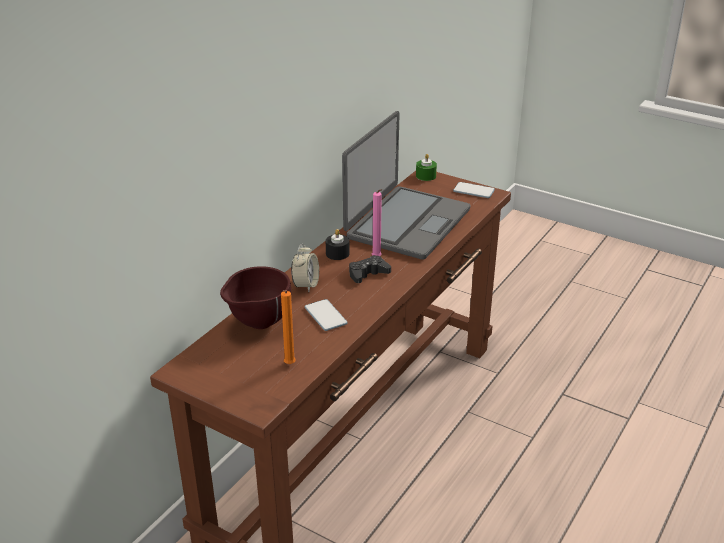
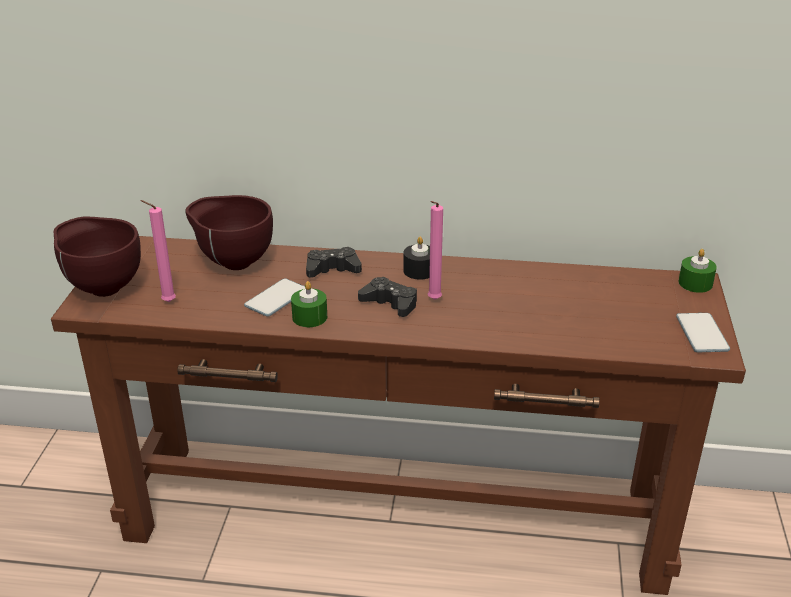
camera: 65 degrees right, 0 degrees up
orange candle [281,290,296,364] -> pink candle [140,200,176,302]
alarm clock [291,243,319,292] -> black game controller [306,247,362,278]
laptop [342,111,470,260] -> none
none -> brown bowl [54,216,141,297]
none -> green candle [291,281,327,327]

